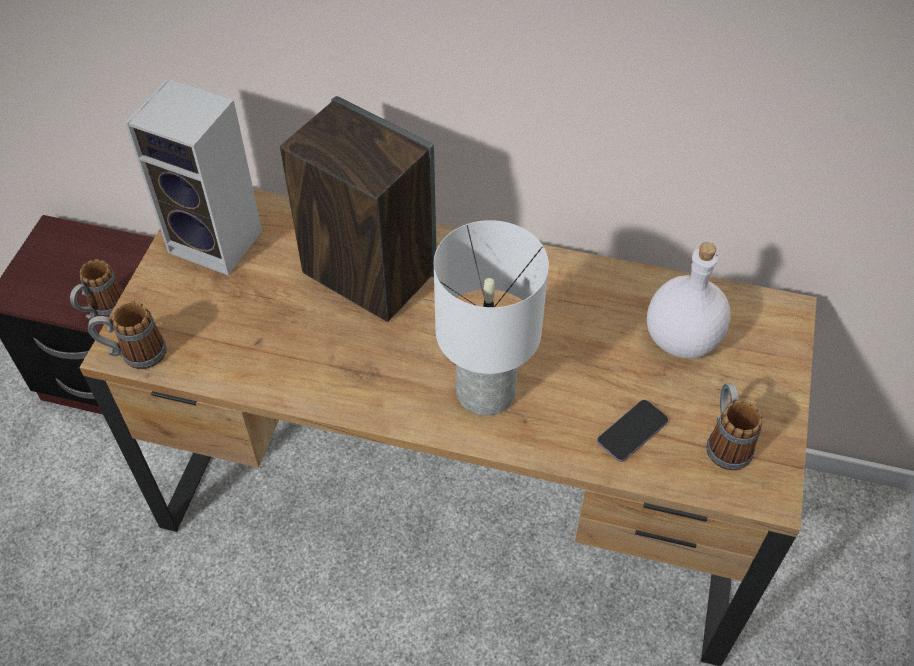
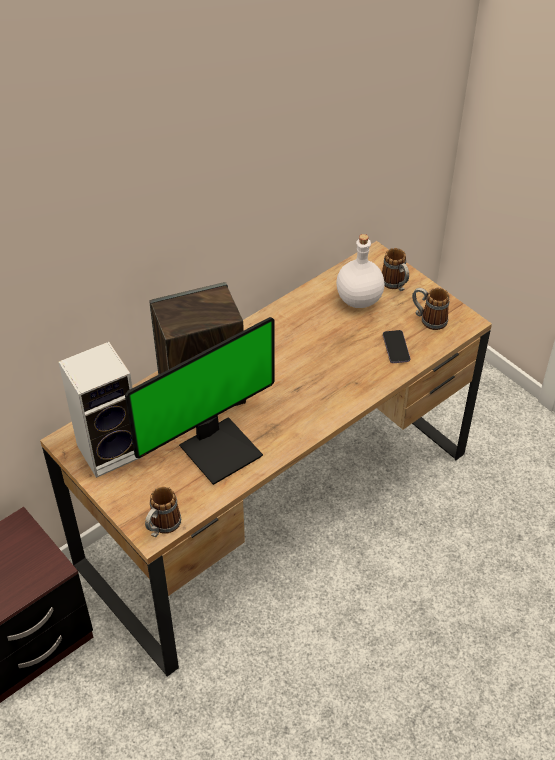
camera: 55 degrees left, 5 degrees down
mug [70,259,123,320] -> mug moved to [382,248,409,291]
white table lamp [434,220,549,415] -> none
none -> monitor [125,317,275,485]

